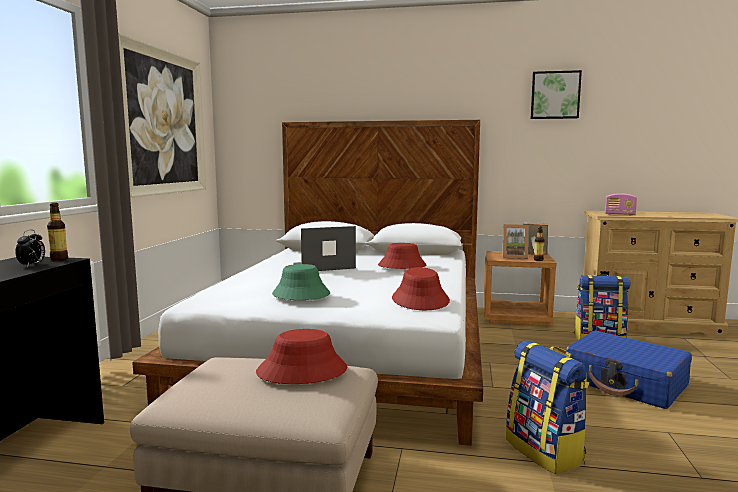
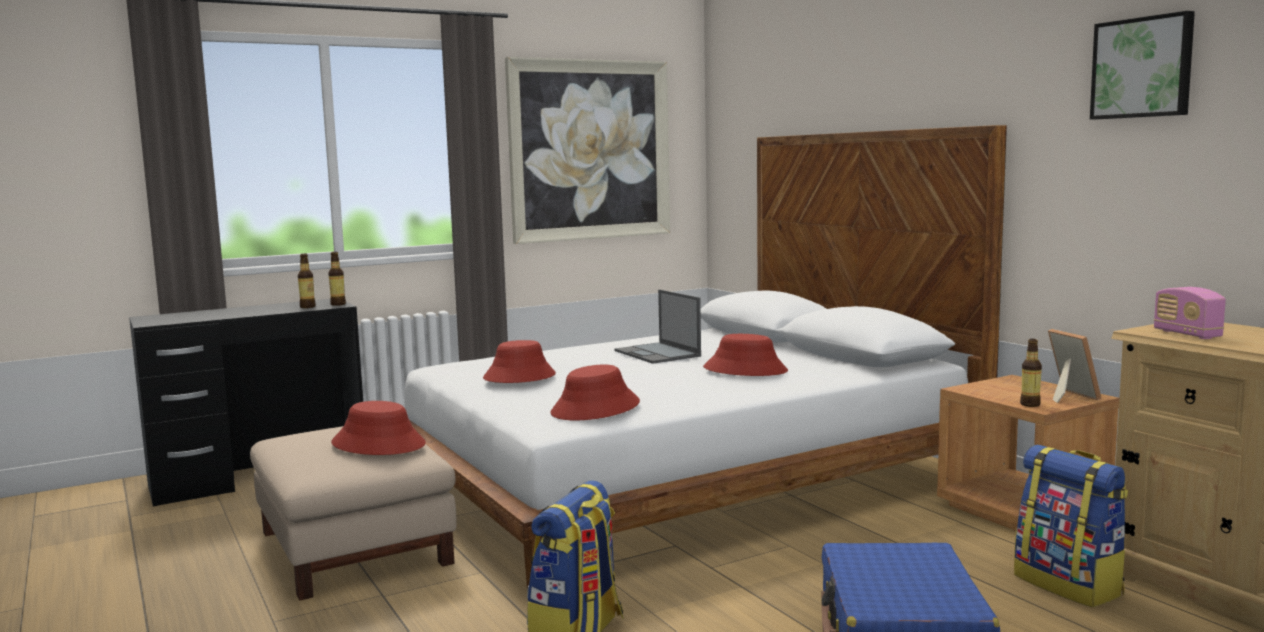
camera: 50 degrees right, 0 degrees up
alarm clock [15,230,45,267] -> bottle [298,254,316,308]
green hat [272,264,330,300] -> red hat [483,340,556,383]
laptop [294,226,356,271] -> laptop turned 150 degrees counterclockwise [614,290,701,364]
picture frame [503,224,528,259] -> none

